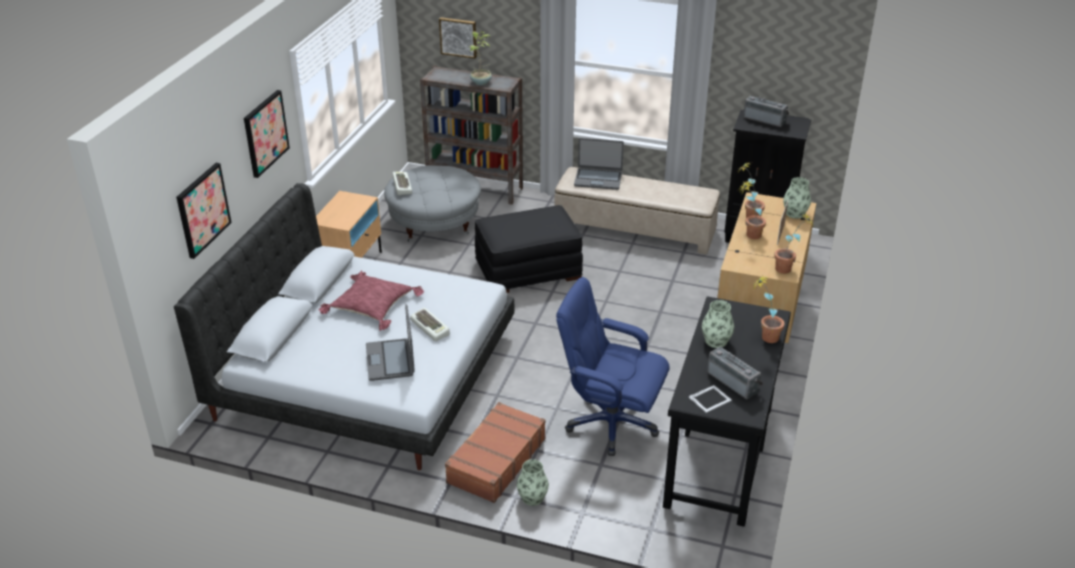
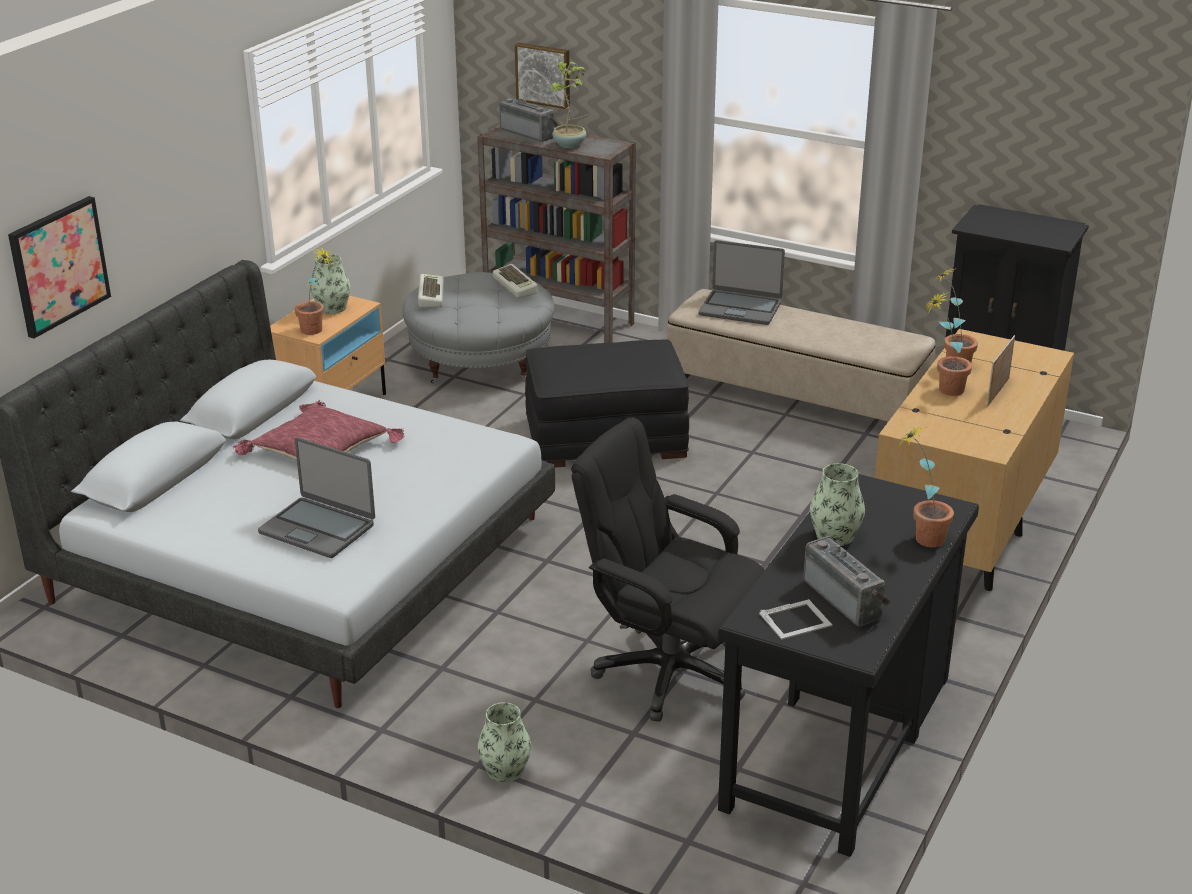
camera: 10 degrees right, 5 degrees down
picture [244,90,290,178] -> none
laptop [366,304,415,381] -> laptop turned 60 degrees counterclockwise [258,437,375,558]
keyboard [410,308,450,341] -> keyboard moved to [493,264,537,298]
brown suitcase [445,402,546,503] -> none
blue office chair [556,277,670,456] -> black office chair [571,417,765,722]
radio [743,96,789,127] -> radio moved to [499,98,559,142]
potted plant [774,213,813,274] -> potted plant moved to [295,246,336,335]
vase [783,177,811,219] -> vase moved to [311,254,351,314]

